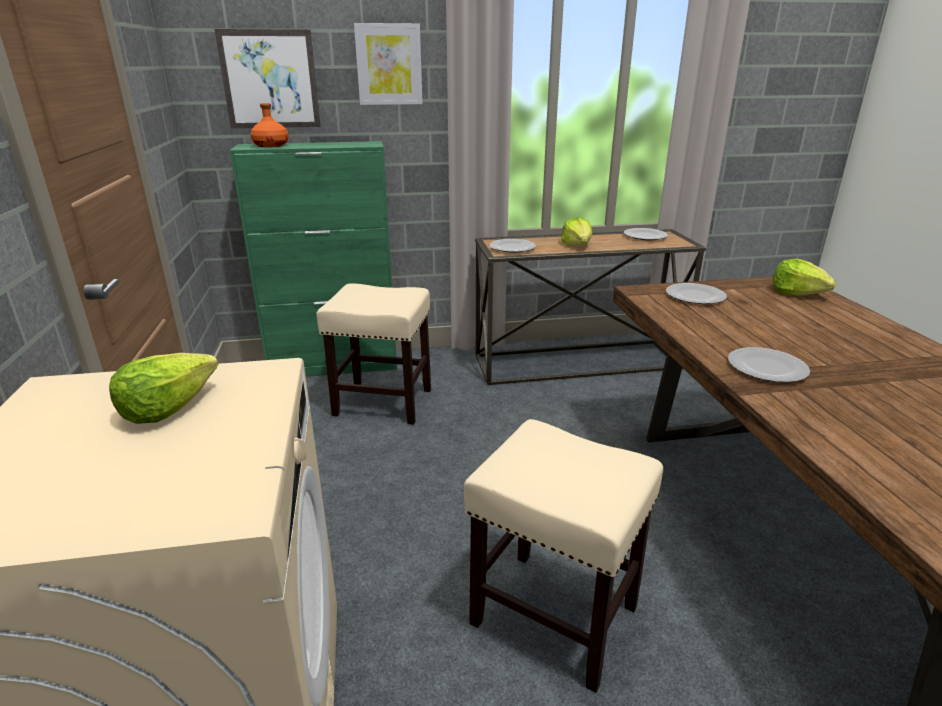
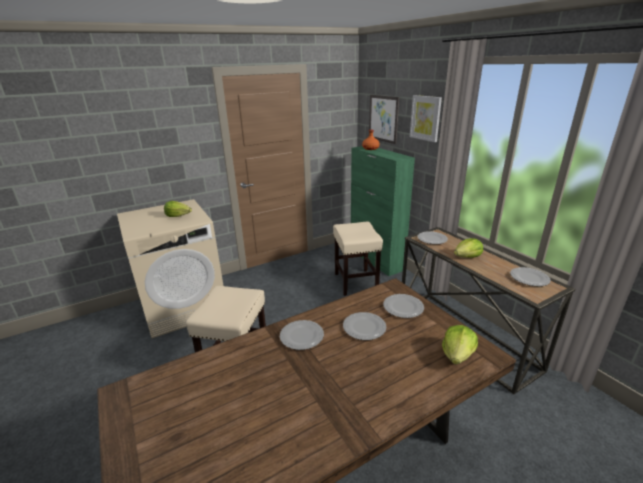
camera: 70 degrees right, 0 degrees up
none -> plate [343,312,386,340]

